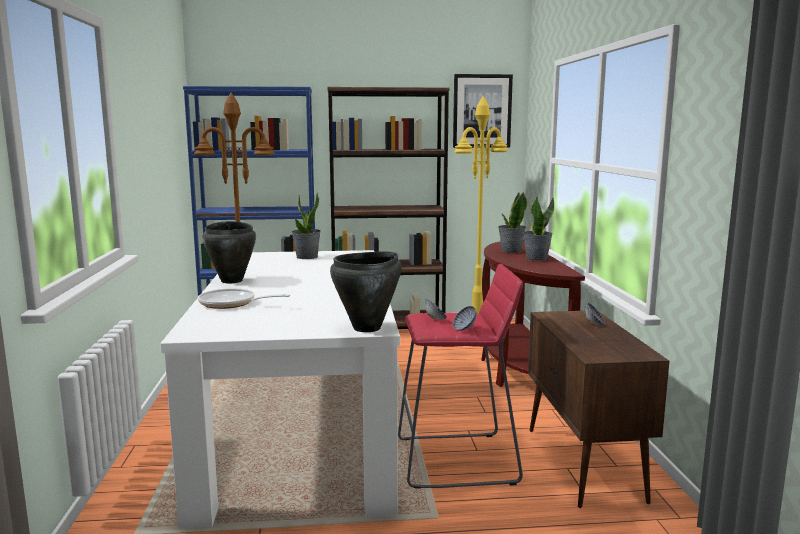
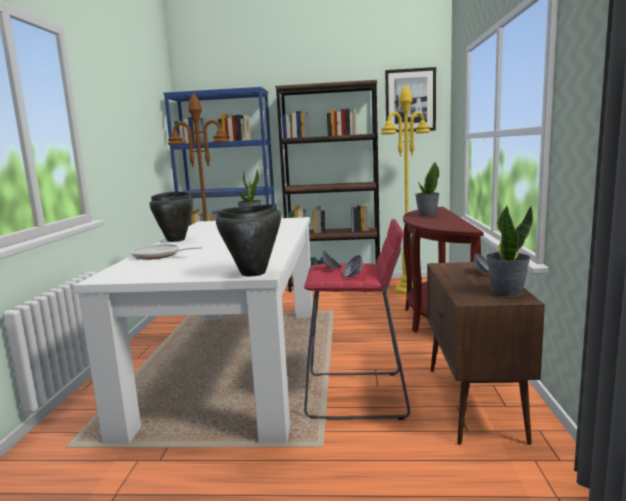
camera: 10 degrees right, 0 degrees up
potted plant [523,196,554,261] -> potted plant moved to [486,205,533,297]

